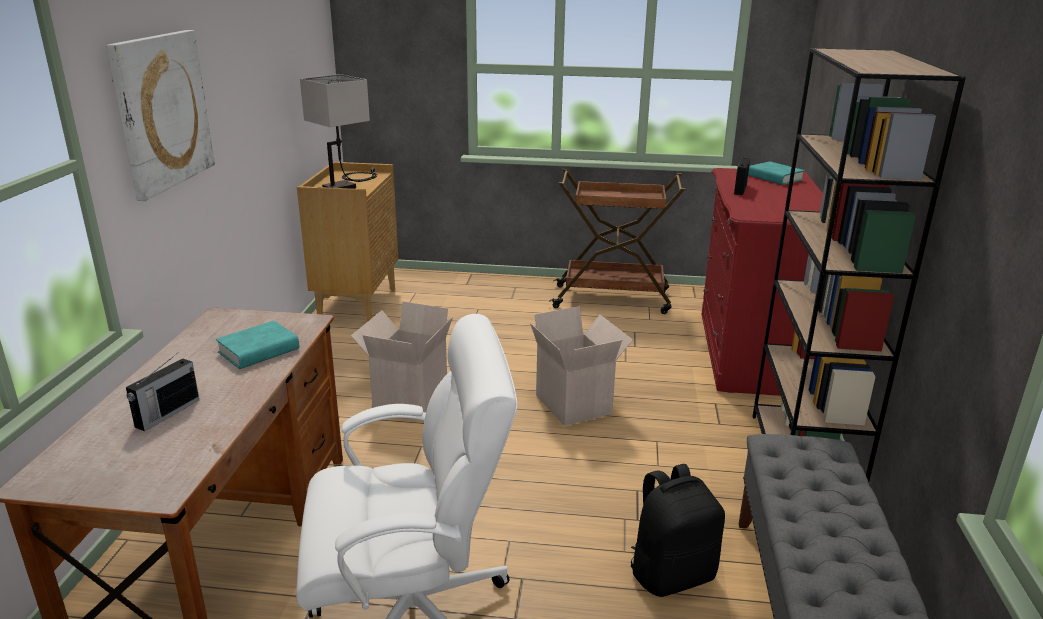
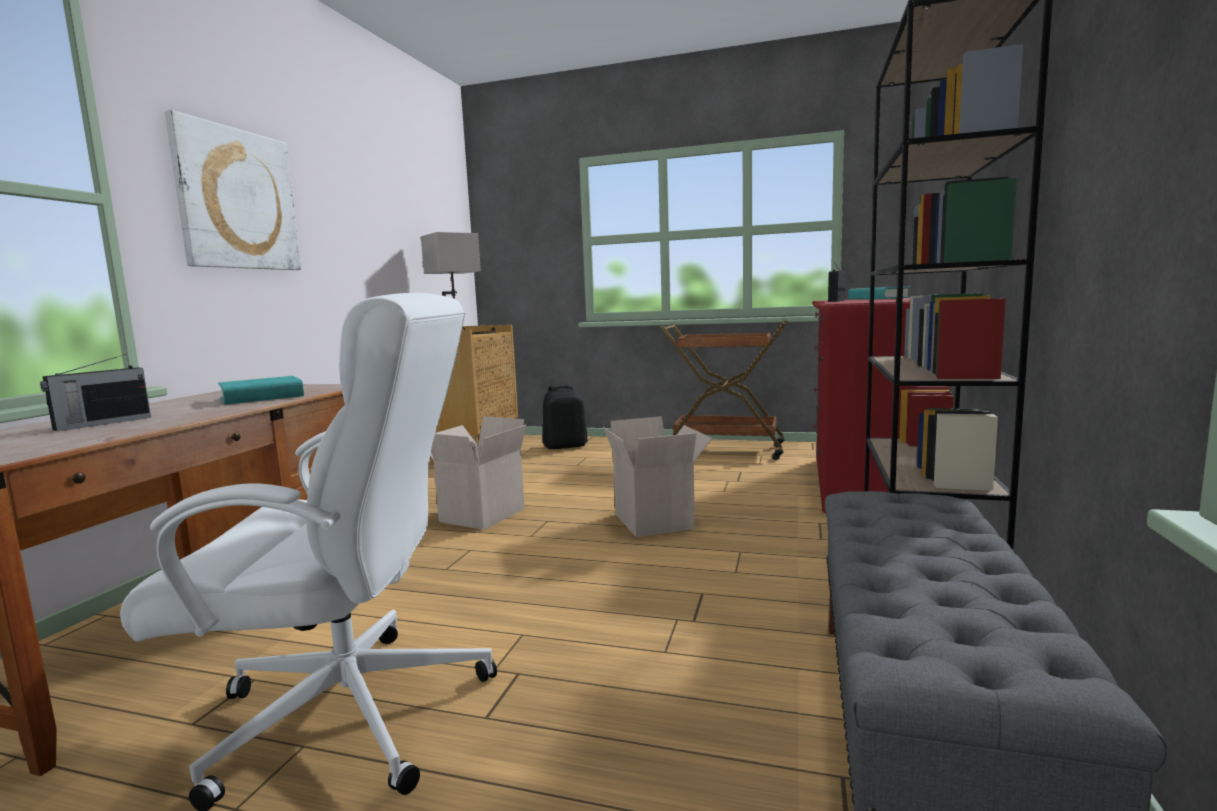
camera: 10 degrees right, 15 degrees down
black backpack [631,464,725,597] -> black backpack moved to [542,385,588,449]

